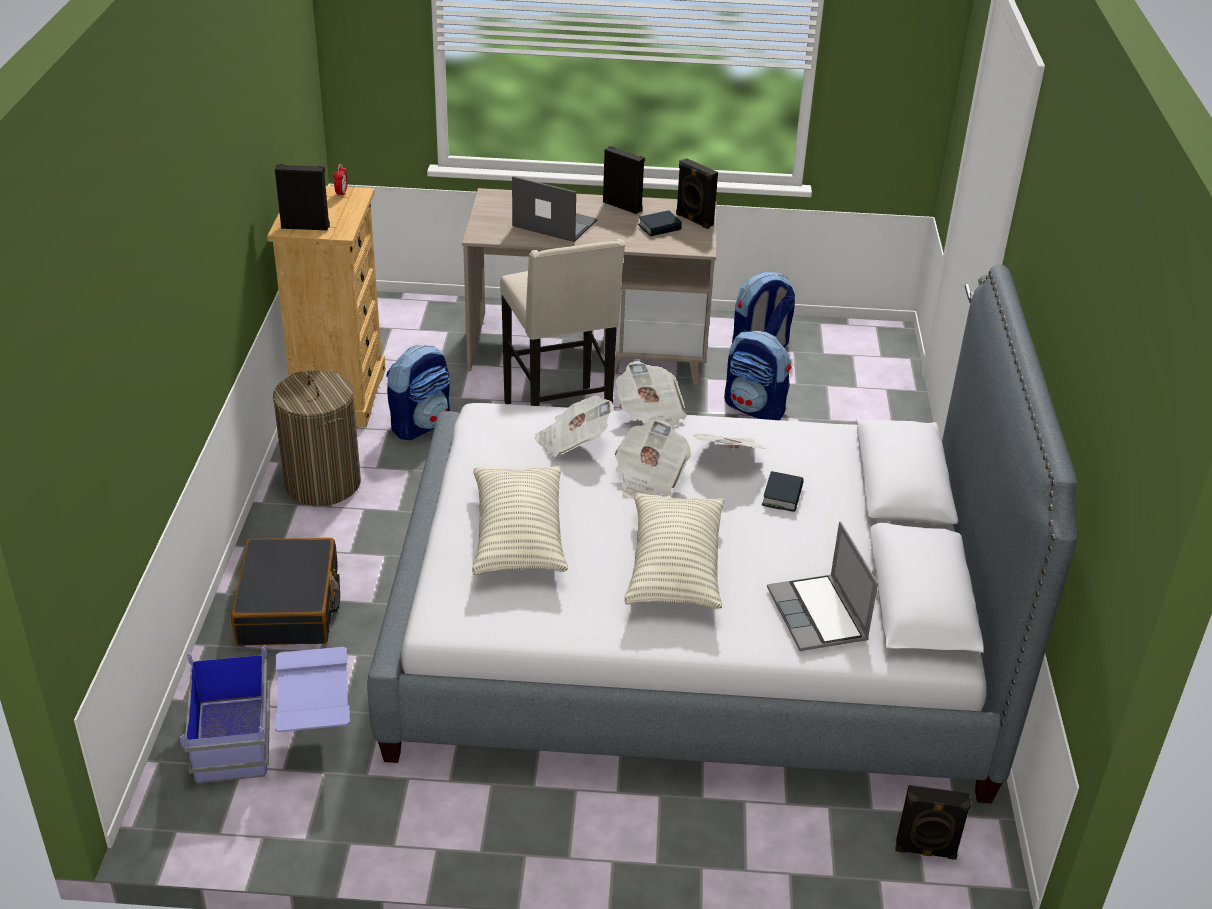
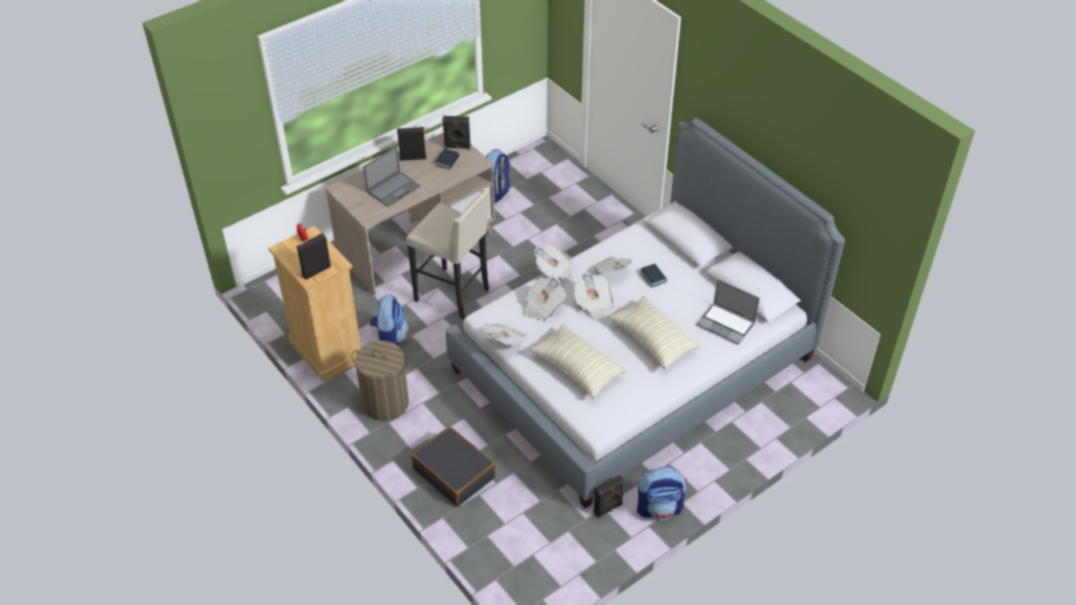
camera: 40 degrees left, 10 degrees up
blue storage box [180,645,350,784] -> none
laptop [512,176,597,242] -> laptop turned 150 degrees clockwise [363,146,421,207]
backpack [724,331,791,420] -> backpack moved to [637,467,687,520]
black speaker [895,785,971,859] -> black speaker moved to [594,475,625,518]
none -> newspaper [482,324,526,346]

